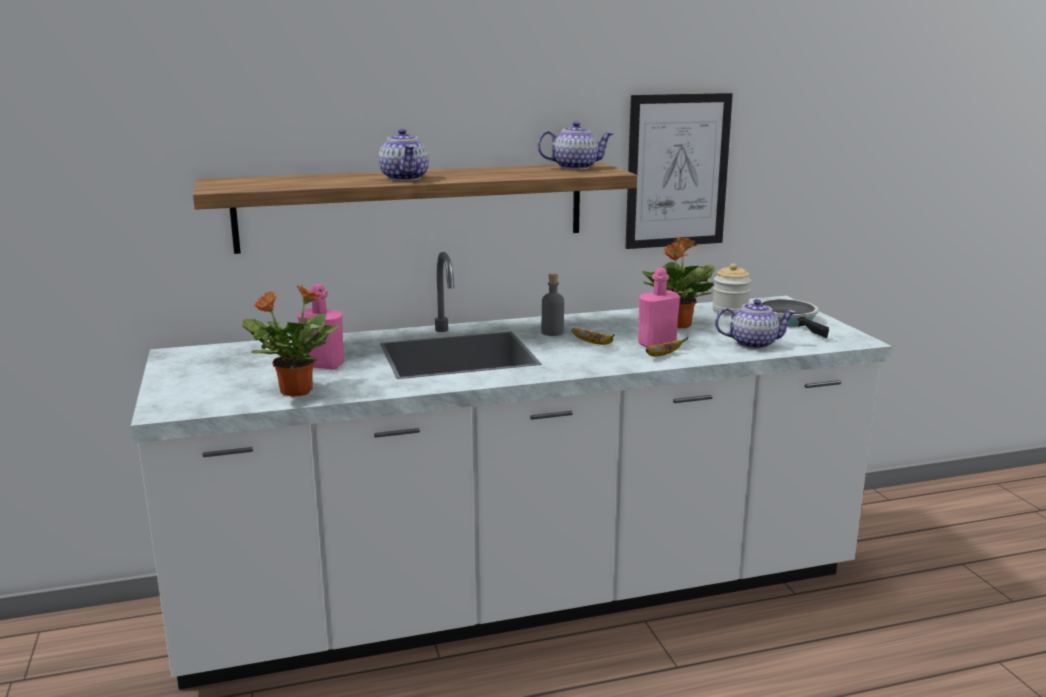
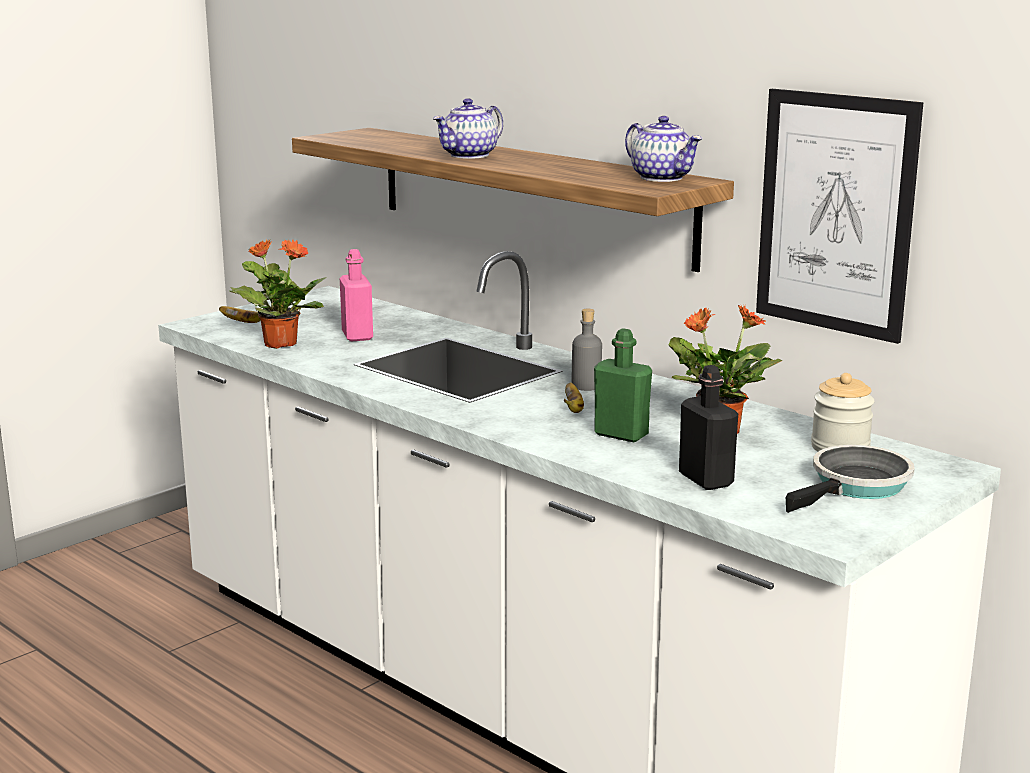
camera: 60 degrees right, 0 degrees up
pink bottle [638,268,680,347] -> green bottle [594,328,652,442]
banana [646,337,688,356] -> banana moved to [219,306,261,323]
teapot [715,299,796,349] -> black bottle [679,365,738,490]

